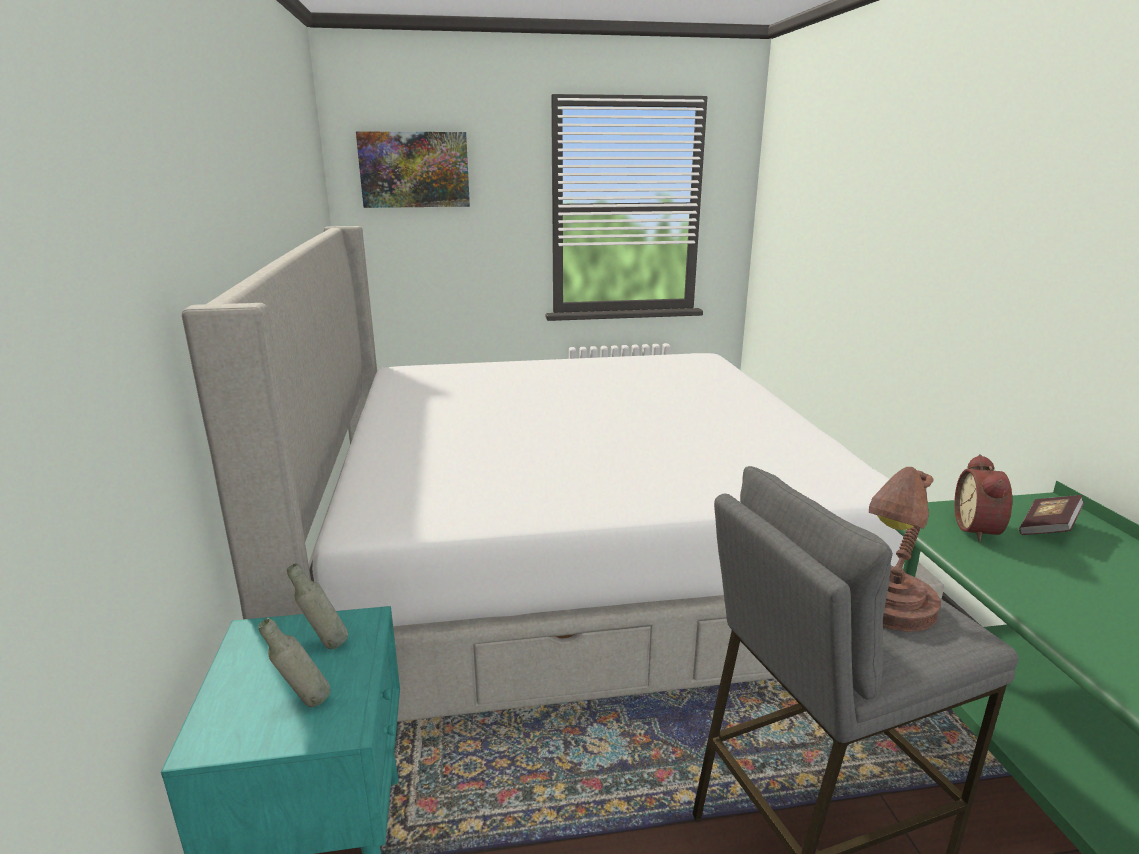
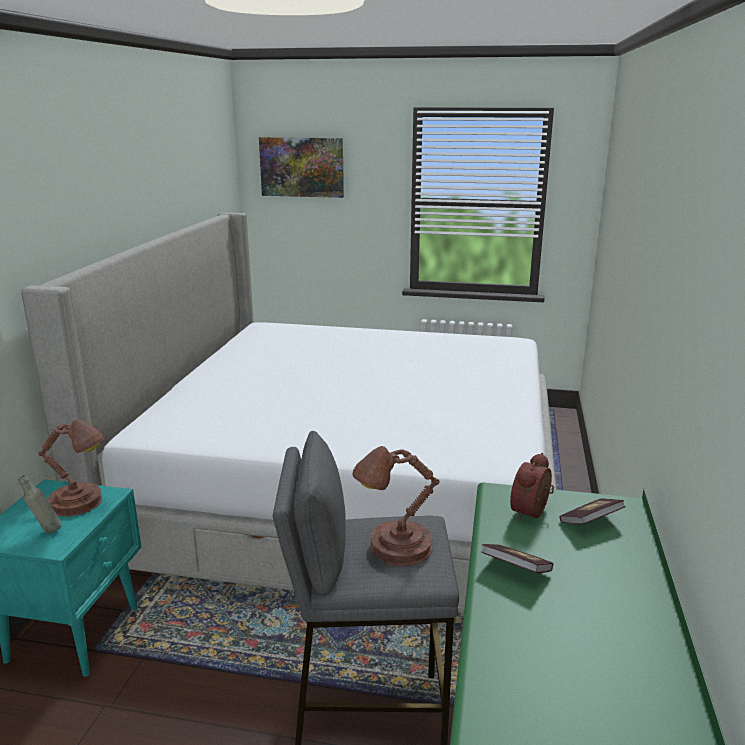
camera: 20 degrees right, 0 degrees up
grey bottle [287,563,348,649] -> brown table lamp [38,419,104,517]
none -> book [481,544,553,573]

